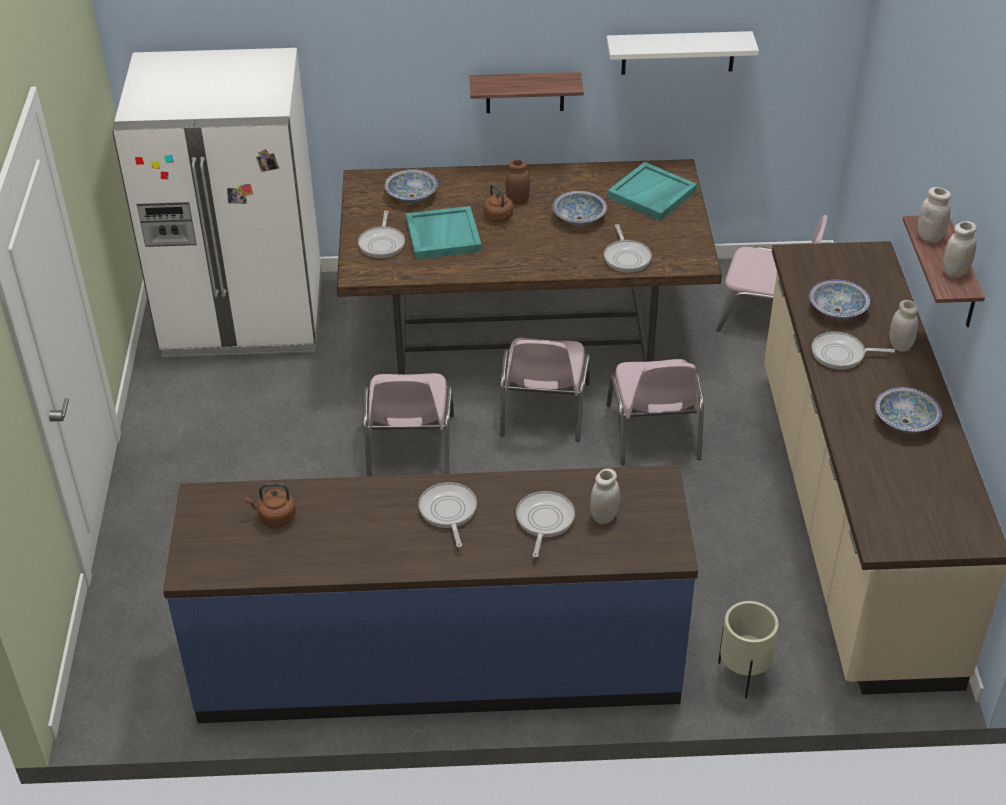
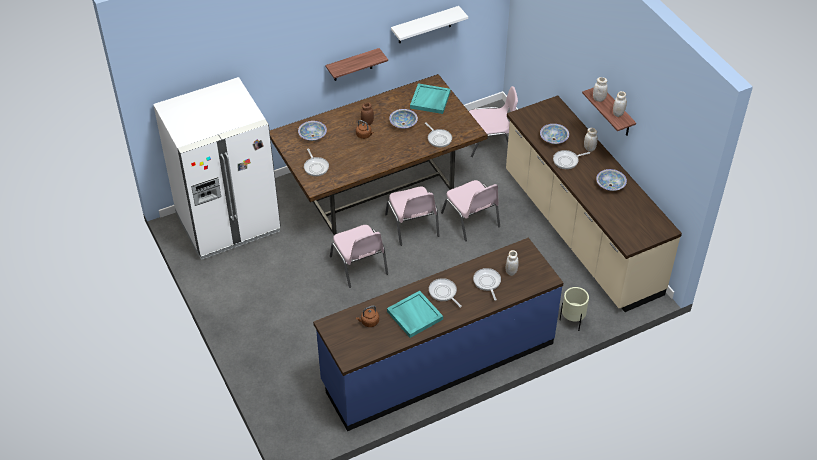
camera: 25 degrees left, 5 degrees up
turquoise tray [406,206,482,260] -> turquoise tray moved to [387,291,443,338]

